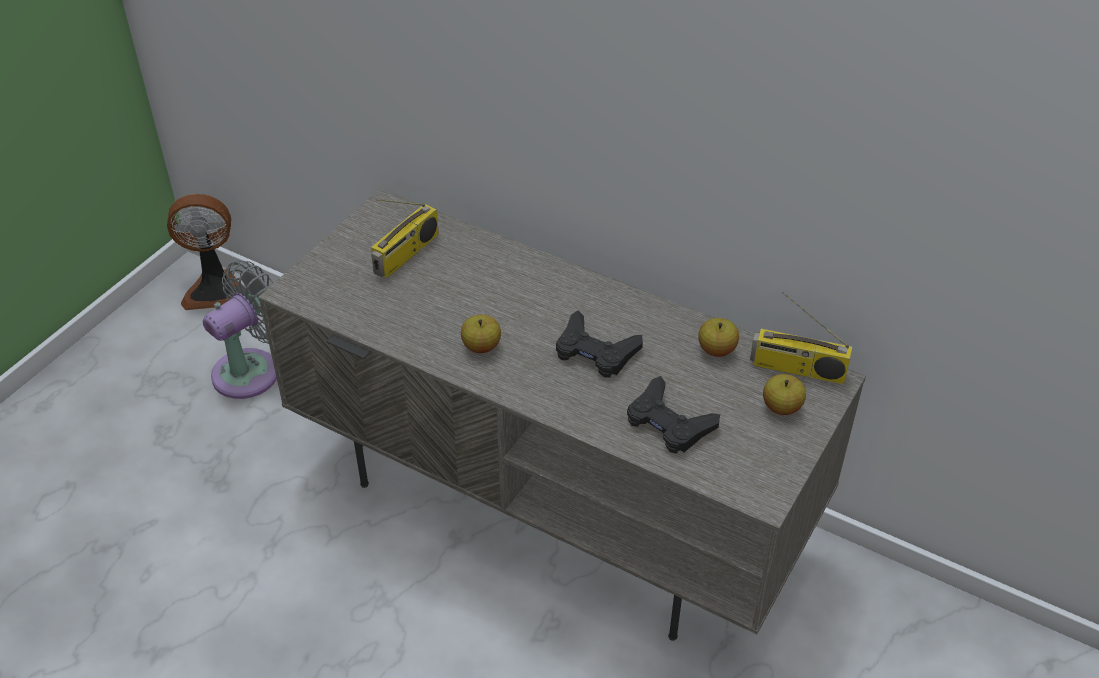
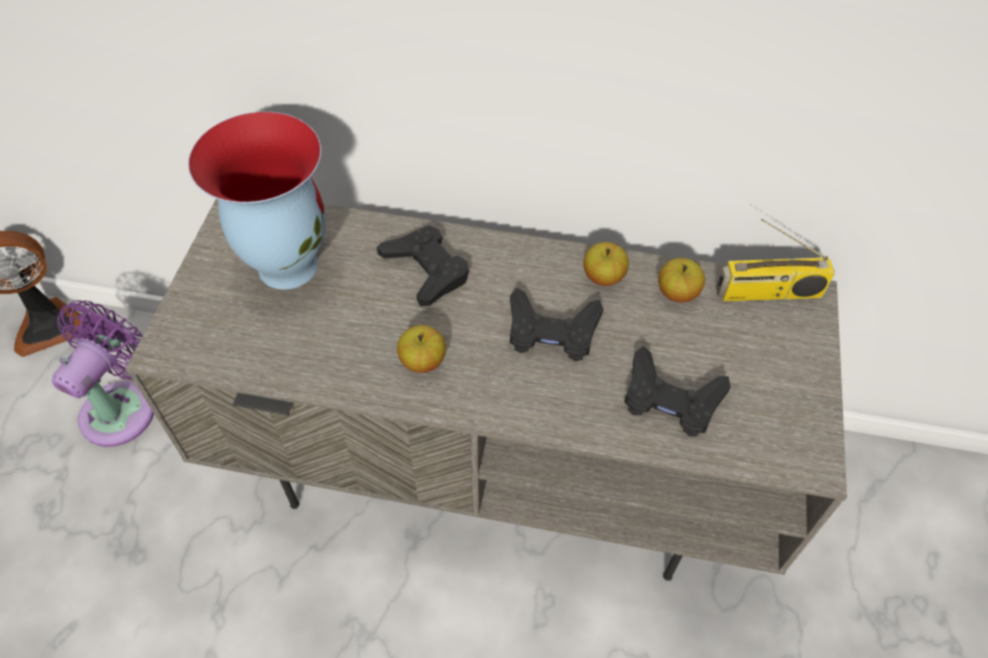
camera: 20 degrees left, 10 degrees up
grey fan [203,260,277,399] -> purple fan [52,300,154,447]
radio [371,199,439,278] -> vase [188,112,326,290]
apple [763,374,806,415] -> apple moved to [583,242,629,286]
none -> black game controller [377,225,469,306]

